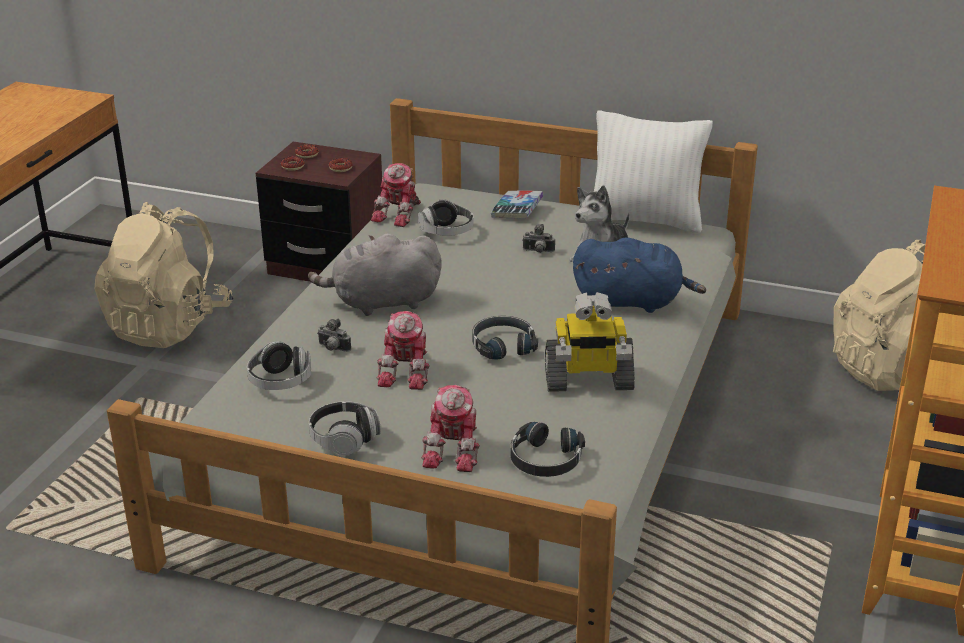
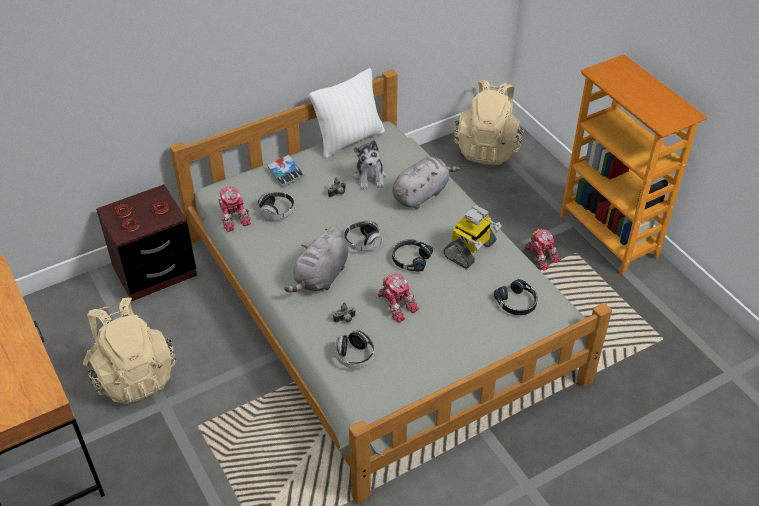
camera: 50 degrees left, 15 degrees up
headphones [309,401,381,455] -> headphones moved to [344,220,382,251]
toy robot [421,385,480,472] -> toy robot moved to [525,229,561,271]
blue plush toy [573,238,706,313] -> grey plush toy [392,156,461,209]

